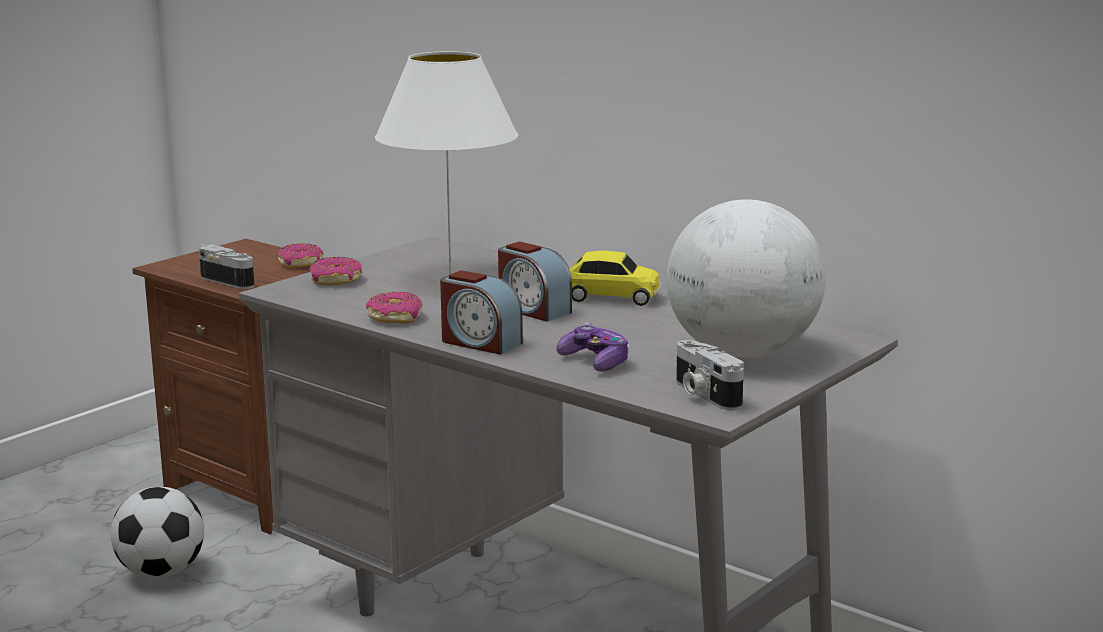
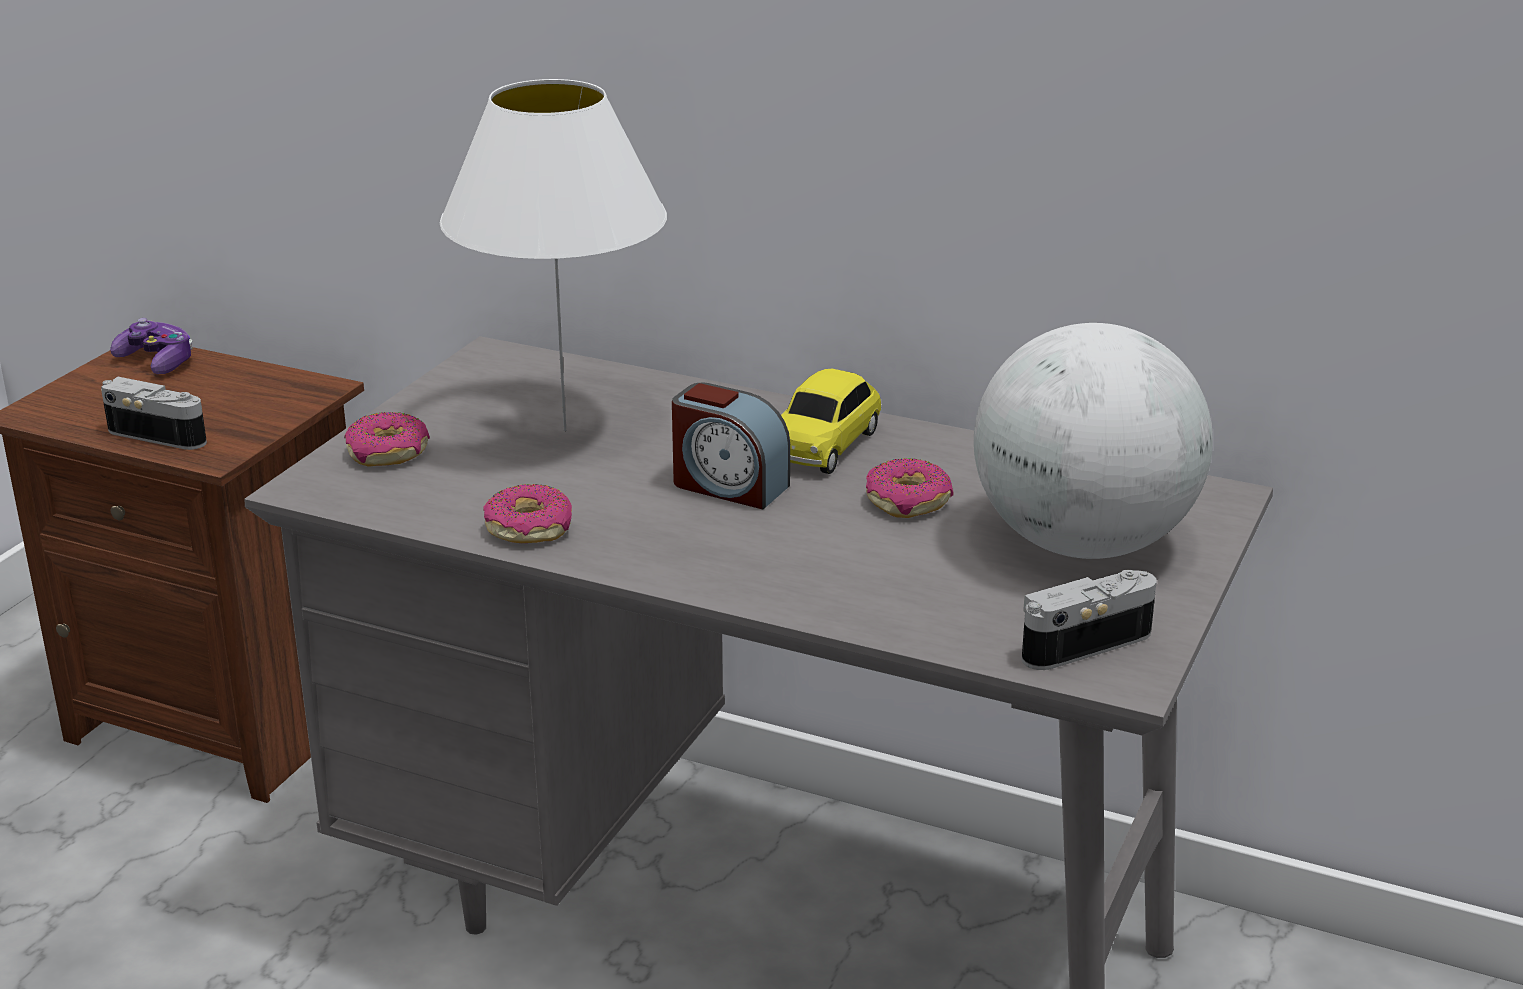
camera: 15 degrees left, 10 degrees up
football [110,487,204,578] -> none
donut [277,243,324,268] -> donut moved to [866,458,953,518]
alarm clock [440,270,523,355] -> none
game controller [557,322,629,371] -> game controller moved to [110,318,193,374]
toy car [569,250,661,306] -> toy car turned 120 degrees clockwise [781,369,882,474]
camera [676,340,744,410] -> camera turned 105 degrees clockwise [1022,570,1157,670]

